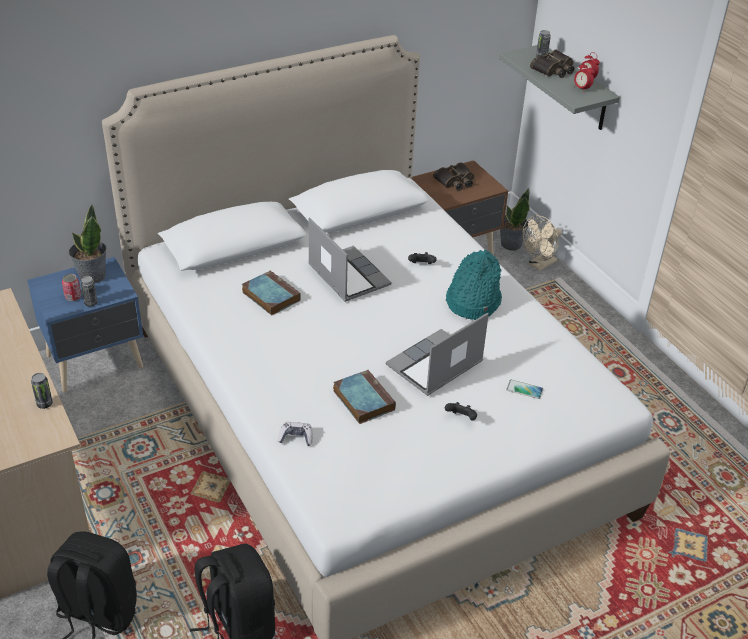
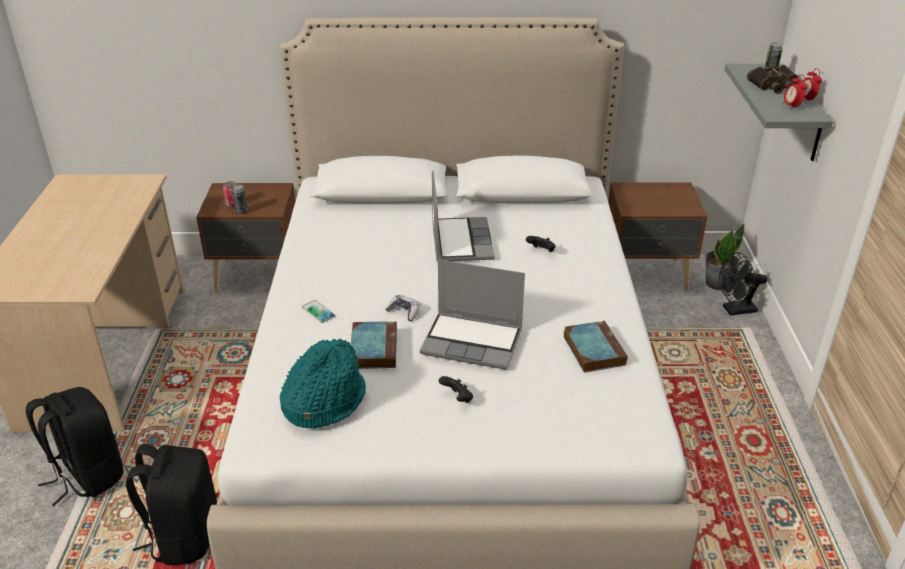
camera: 30 degrees right, 5 degrees down
blue nightstand [27,257,144,392] -> brown nightstand [196,183,295,291]
can [31,373,53,409] -> none
potted plant [69,205,106,284] -> none
book [242,271,301,315] -> book moved to [564,321,628,373]
game controller [278,422,313,446] -> game controller moved to [385,294,420,321]
laptop [386,313,489,396] -> laptop turned 150 degrees counterclockwise [420,260,525,370]
binoculars [433,162,475,191] -> none
turquoise hat [446,250,502,320] -> turquoise hat moved to [280,339,366,428]
phone [506,380,543,399] -> phone moved to [302,300,336,323]
beige fan [523,215,562,271] -> black fan [719,252,768,316]

